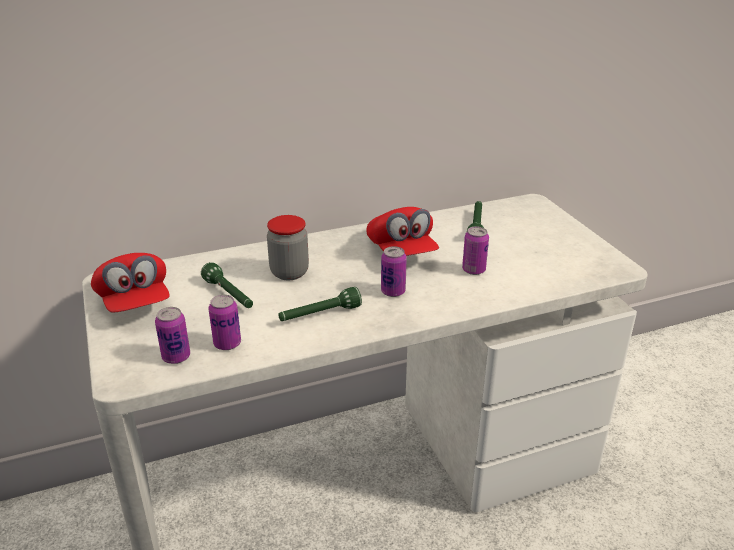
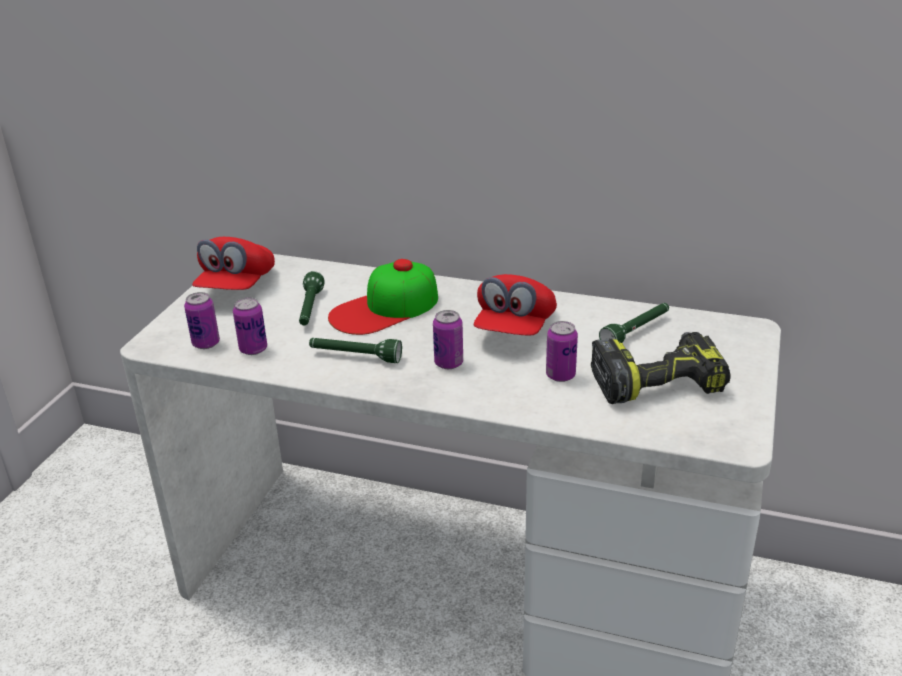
camera: 40 degrees right, 0 degrees up
jar [267,215,309,280] -> cap [328,259,438,335]
none -> power drill [591,332,731,404]

